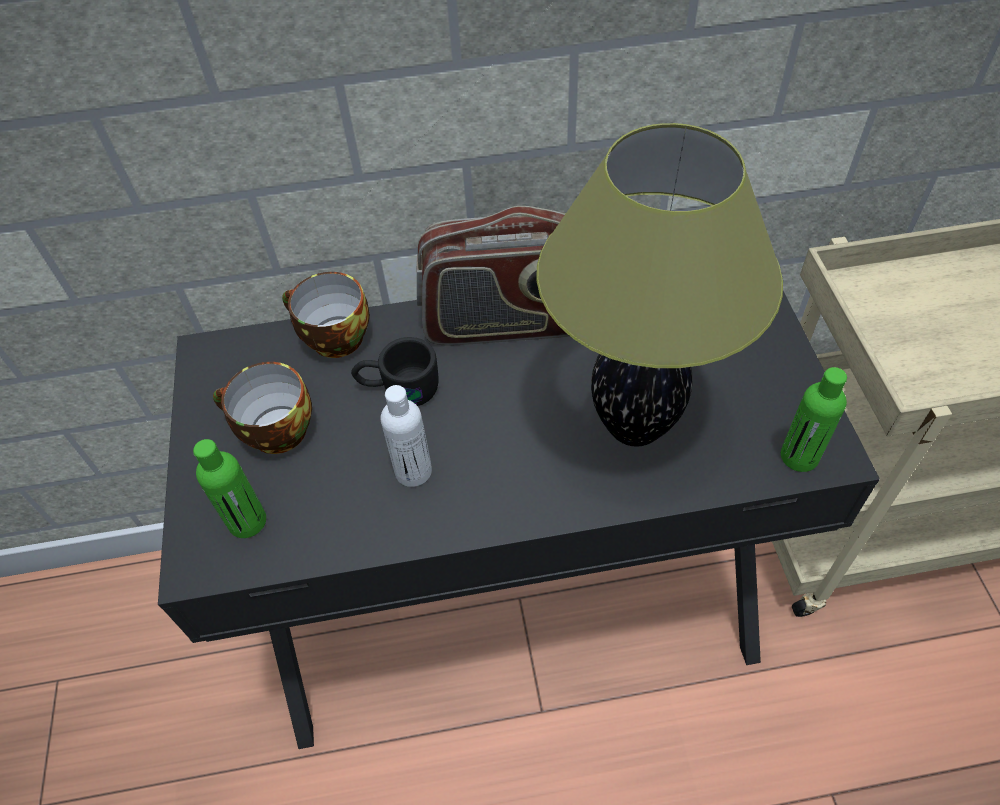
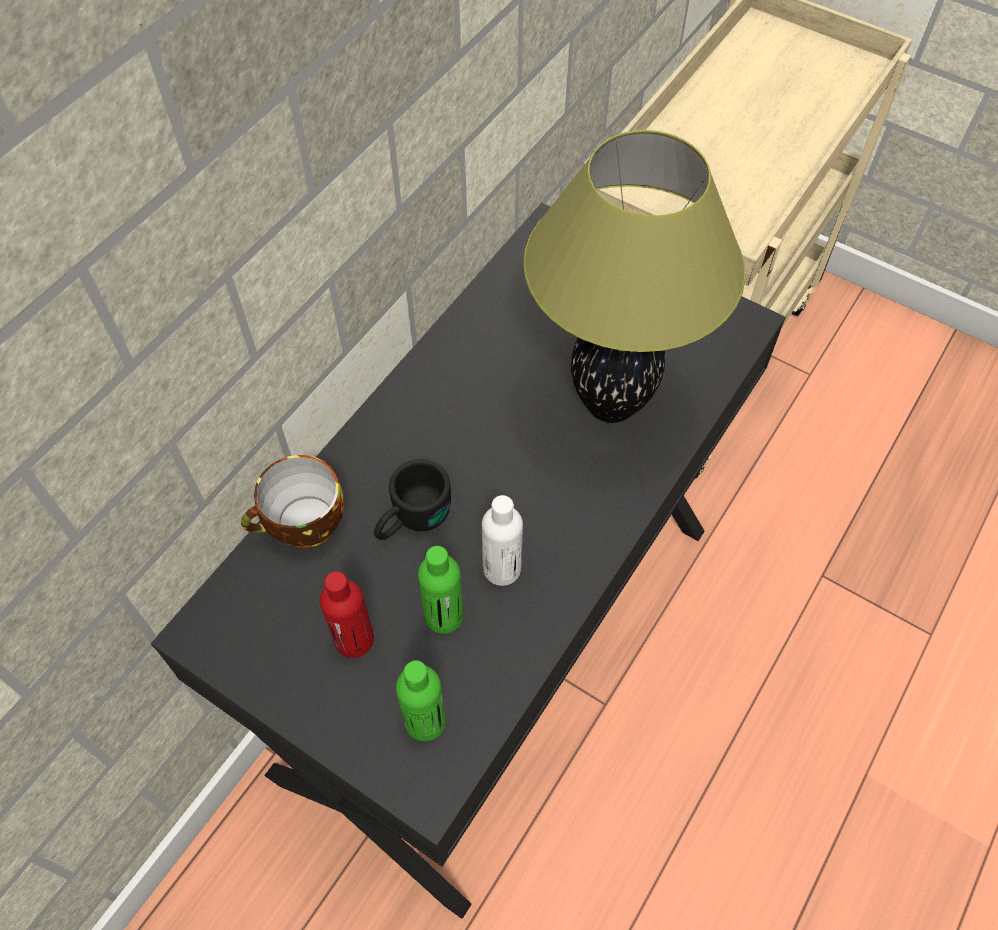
camera: 50 degrees left, 5 degrees up
cup [213,362,312,454] -> red bottle [320,571,374,658]
radio [417,206,569,345] -> none
green bottle [781,367,847,472] -> green bottle moved to [418,546,463,634]

